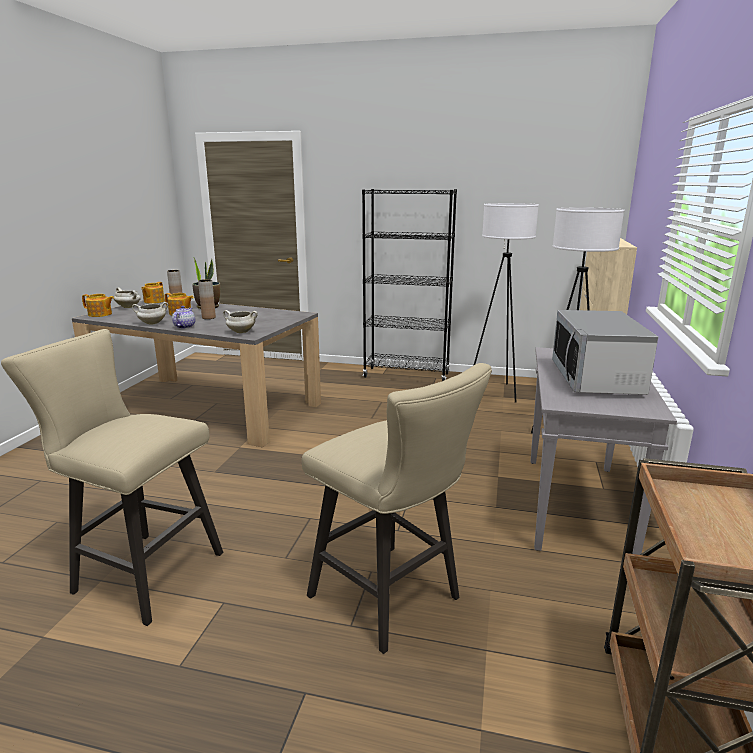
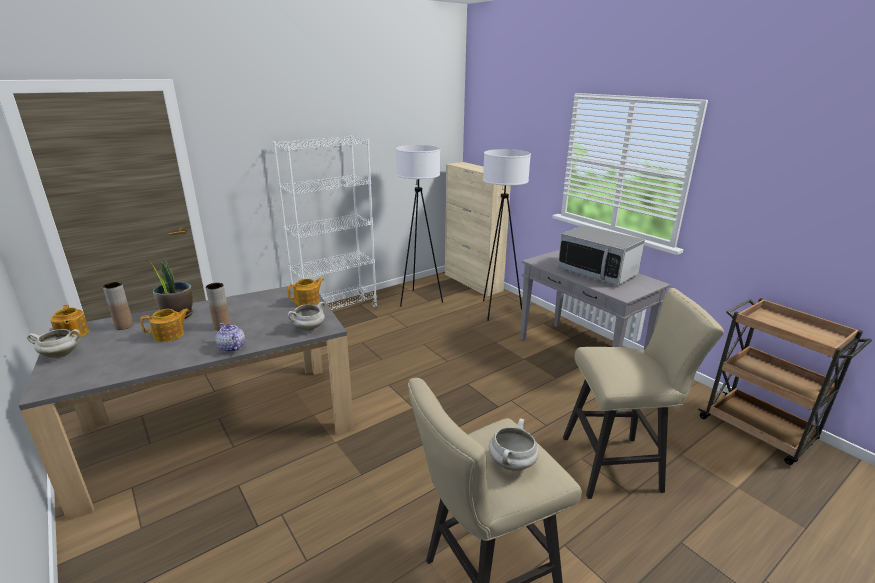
camera: 50 degrees left, 5 degrees up
teapot [82,294,114,317] -> teapot moved to [288,278,324,306]
white cooking pot [132,302,168,324] -> white cooking pot moved to [489,418,539,471]
black bookcase [362,189,457,381] -> white bookcase [272,135,377,310]

